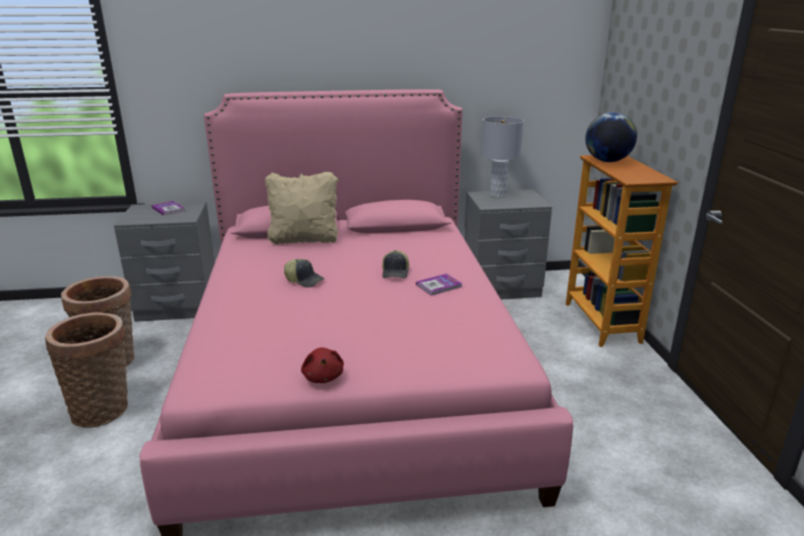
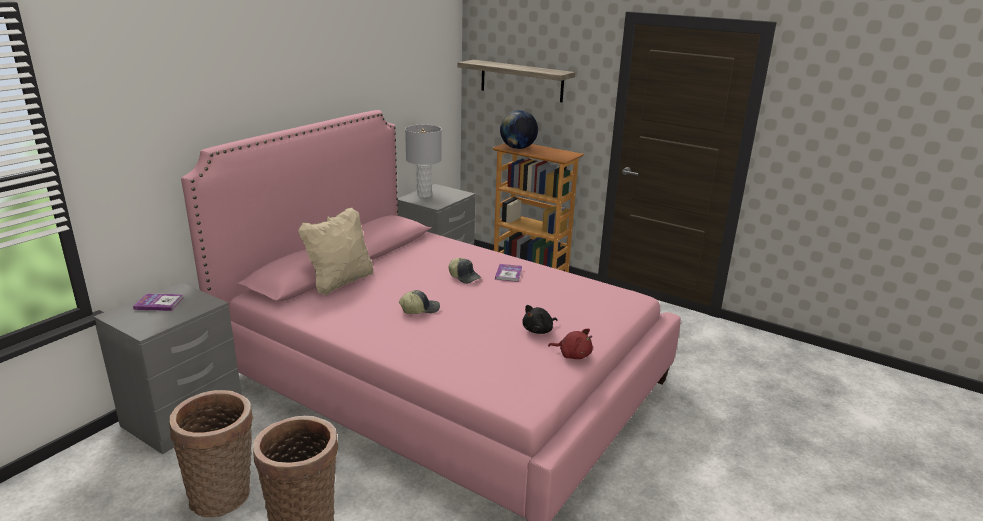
camera: 50 degrees left, 0 degrees up
none -> shelf [457,60,575,102]
none -> black plush toy [522,305,558,334]

